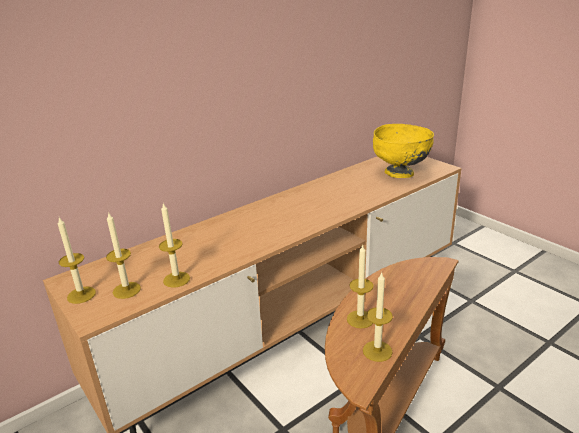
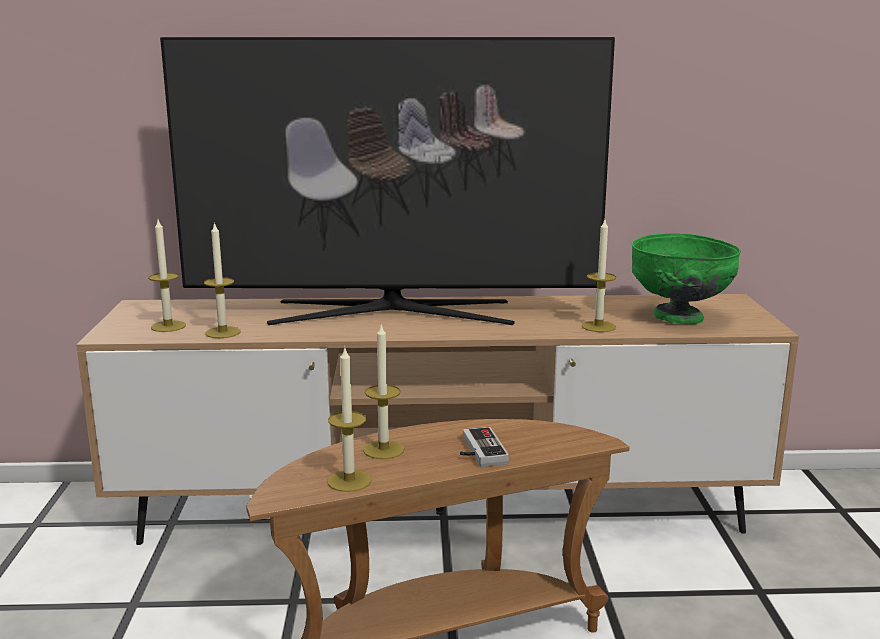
camera: 35 degrees right, 10 degrees down
candle [58,218,96,304] -> candle moved to [582,220,616,332]
yellow bowl [373,124,434,178] -> green bowl [632,233,741,324]
none -> television [160,37,615,325]
none -> game controller [460,427,509,467]

